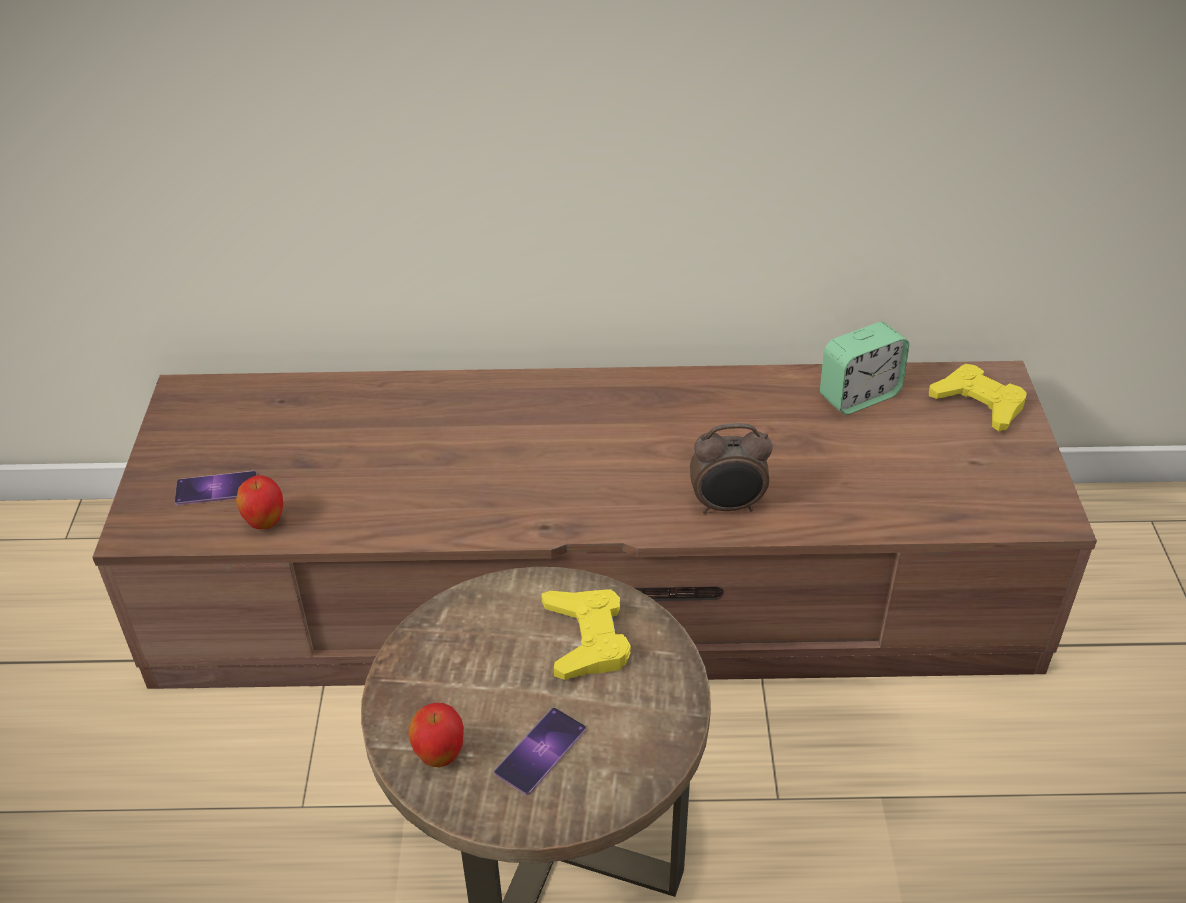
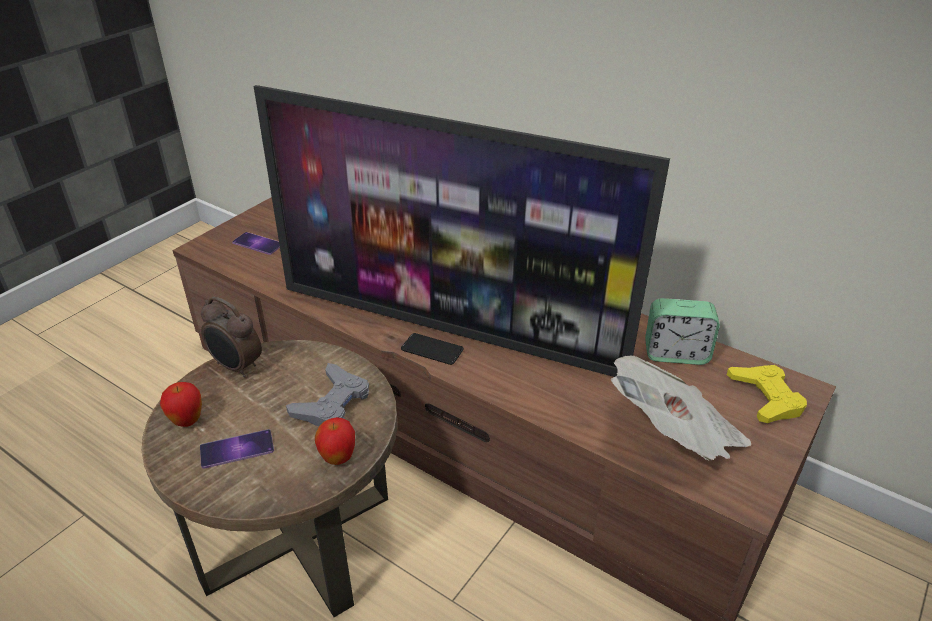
camera: 35 degrees right, 5 degrees down
apple [236,476,283,529] -> apple moved to [315,417,355,465]
yellow game controller [541,589,631,680] -> grey game controller [286,363,369,427]
alarm clock [690,423,772,513] -> alarm clock moved to [201,297,262,377]
none -> television [254,85,670,377]
none -> phone [401,333,464,365]
none -> newspaper [611,355,752,461]

